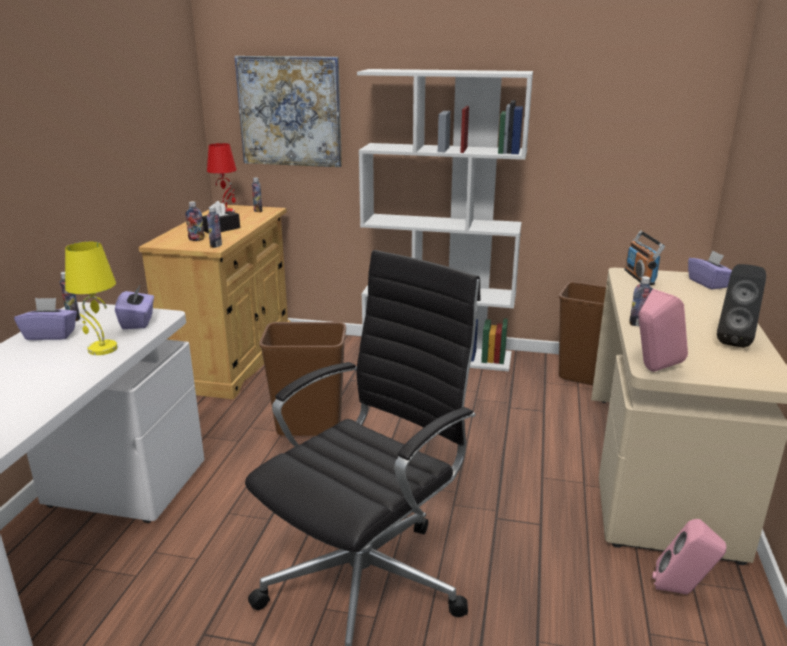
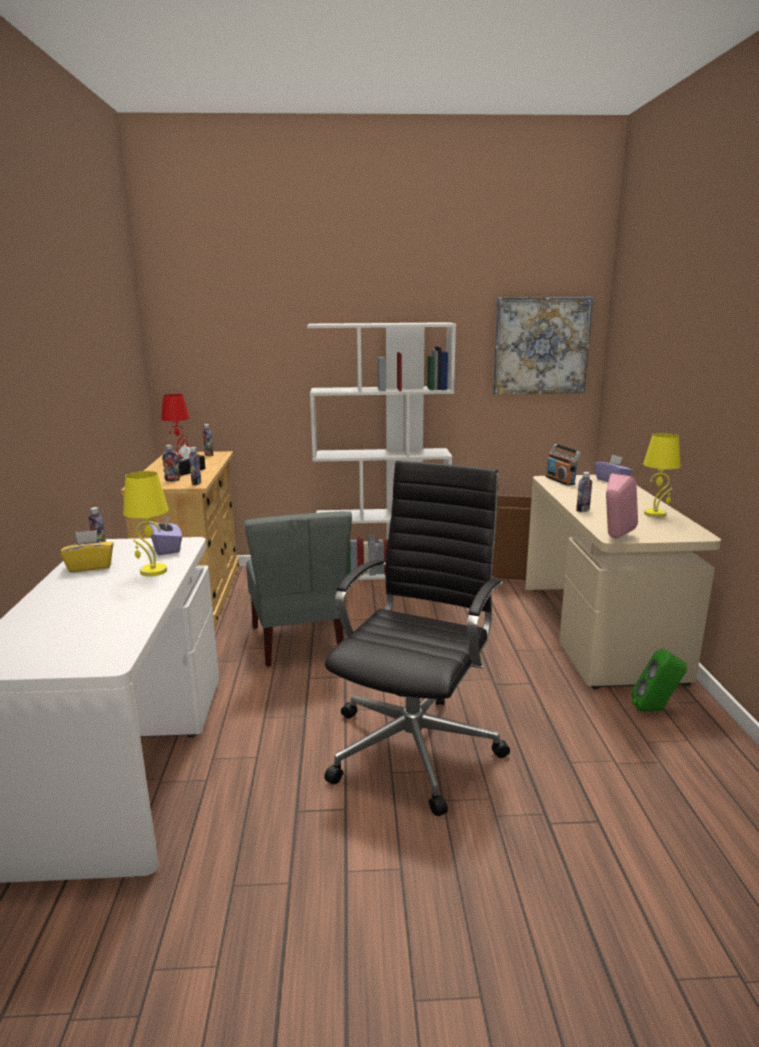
camera: 15 degrees left, 5 degrees down
purple tissue box [14,298,77,340] -> yellow tissue box [60,530,114,572]
picture [234,56,342,167] -> picture moved to [493,297,593,394]
brown trash can [259,322,346,436] -> grey chair [244,511,352,667]
pink speaker [652,519,726,594] -> green speaker [632,649,687,711]
black speaker [717,264,766,348] -> yellow table lamp [643,433,681,518]

